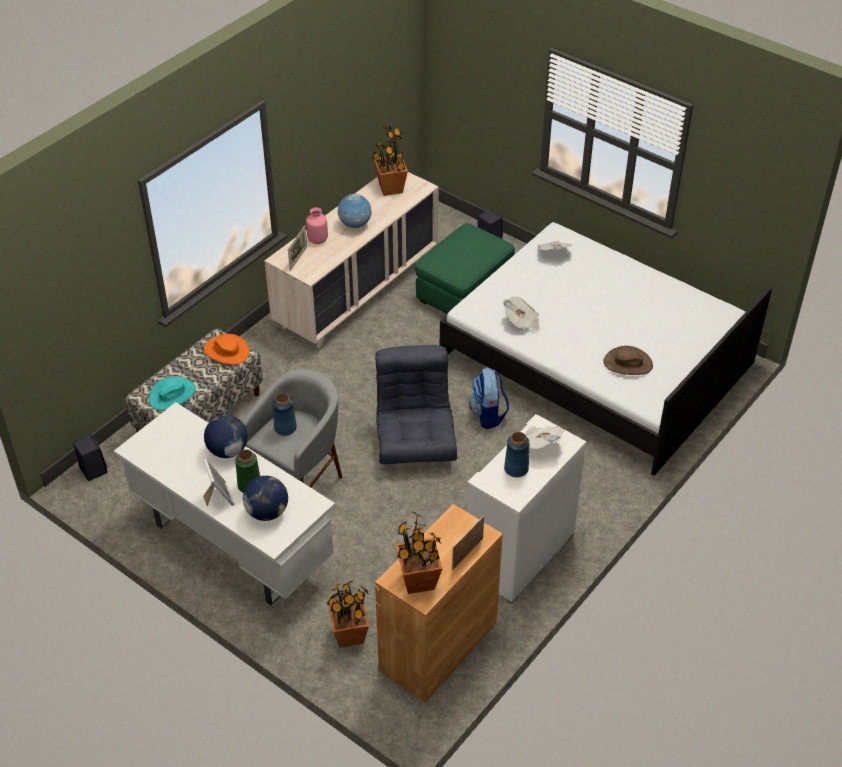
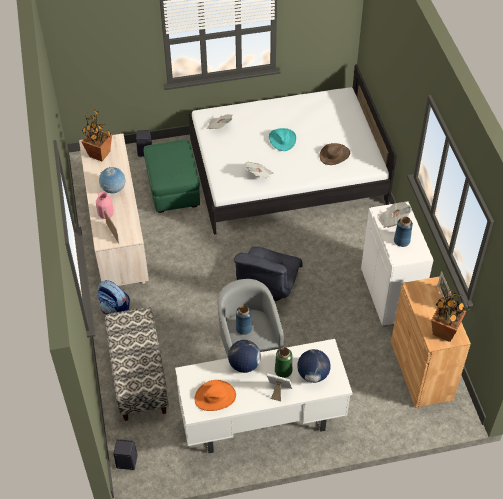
camera: 50 degrees left, 5 degrees up
turquoise hat [149,376,196,411] -> turquoise hat moved to [269,128,296,151]
orange hat [204,334,249,365] -> orange hat moved to [195,380,236,411]
potted plant [327,581,370,647] -> none
grey armchair [375,345,457,464] -> grey armchair turned 105 degrees counterclockwise [234,246,303,301]
backpack [469,367,509,429] -> backpack moved to [98,280,130,315]

